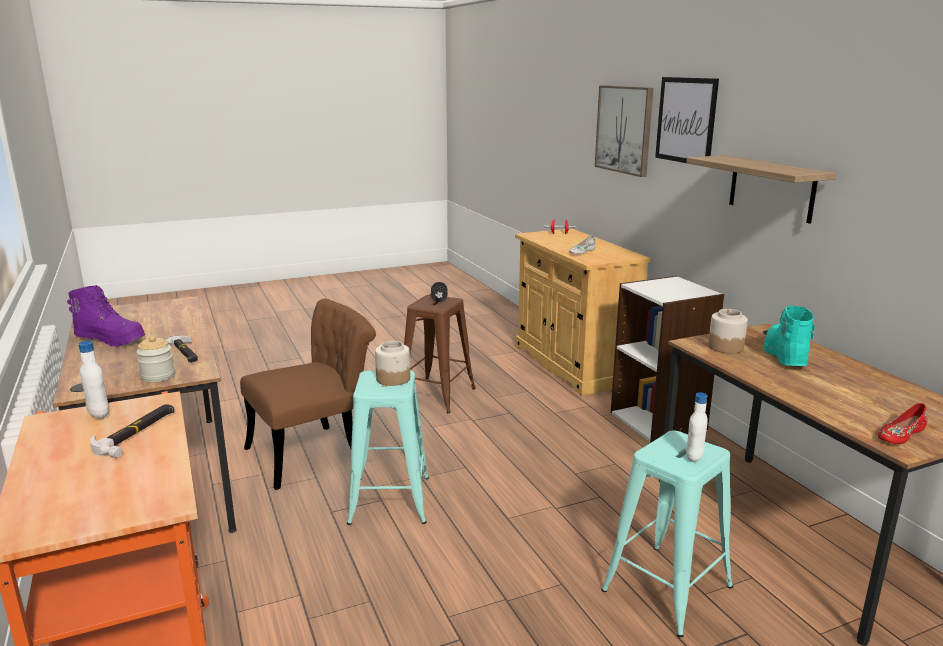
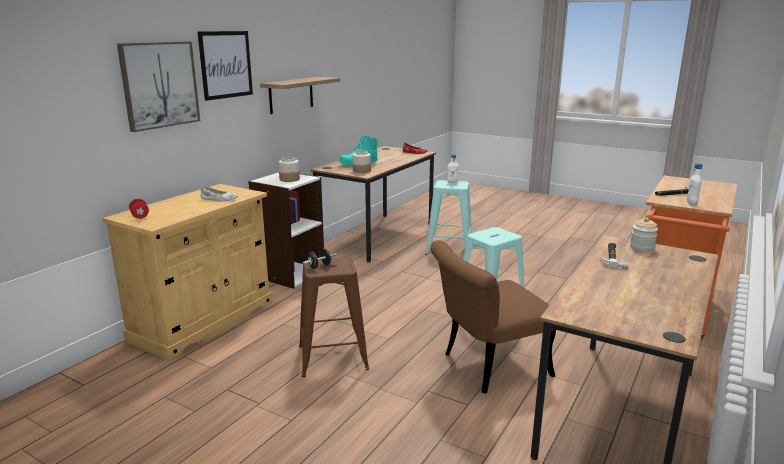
camera: 125 degrees left, 0 degrees up
purple boot [67,285,146,347] -> none
brown chair [240,299,376,490] -> brown chair turned 45 degrees counterclockwise [431,240,556,394]
jar [375,341,410,386] -> jar moved to [278,157,300,182]

